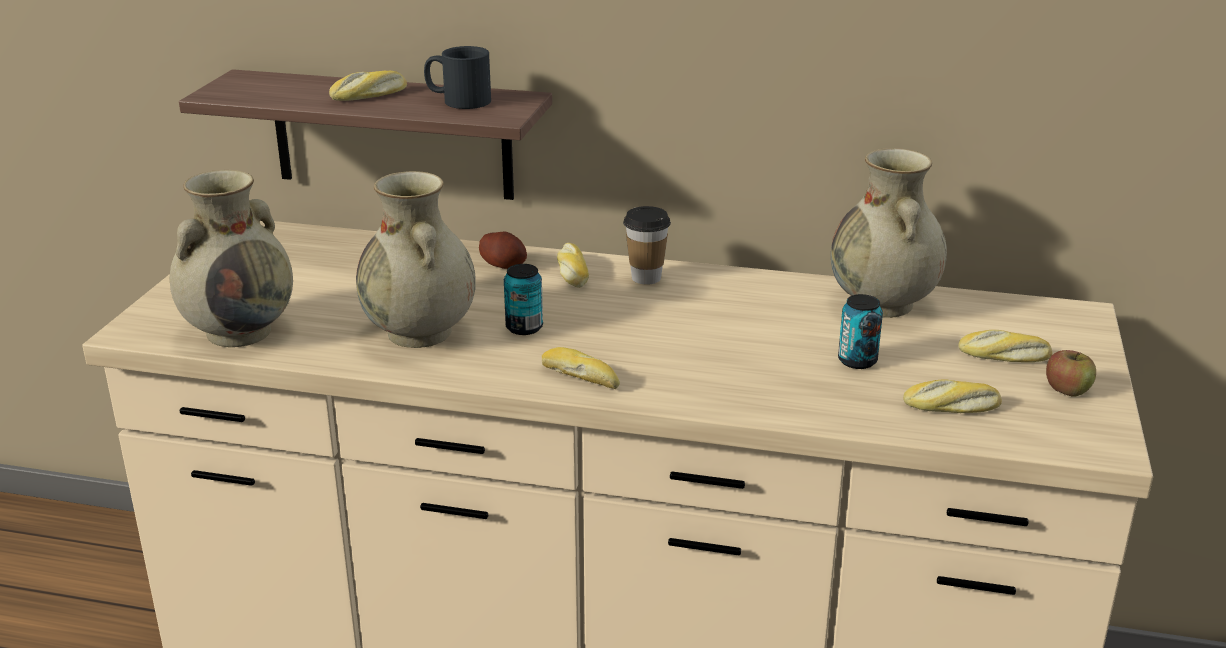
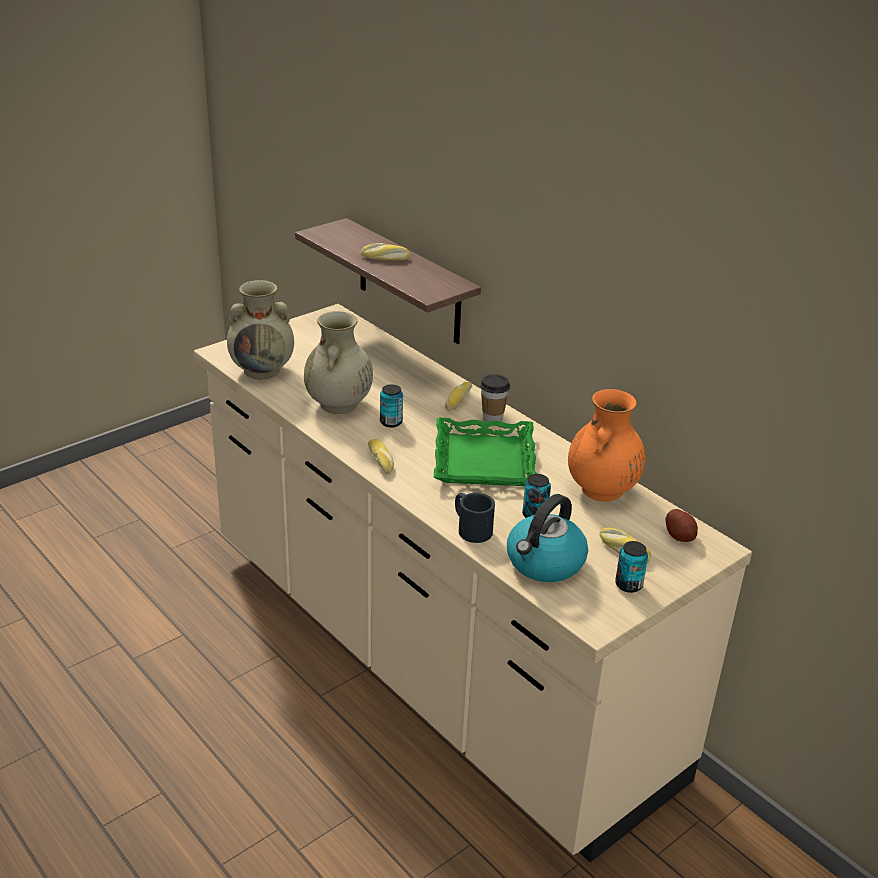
camera: 35 degrees right, 5 degrees up
black mug [424,46,491,109] -> black mug moved to [455,493,495,543]
potato [479,232,527,269] -> potato moved to [666,509,698,542]
beige vase [831,148,947,318] -> orange vase [568,389,646,502]
bread [903,379,1002,413] -> kettle [507,494,588,582]
apple [1046,350,1096,397] -> can [615,541,648,593]
none -> green tray [434,418,537,486]

